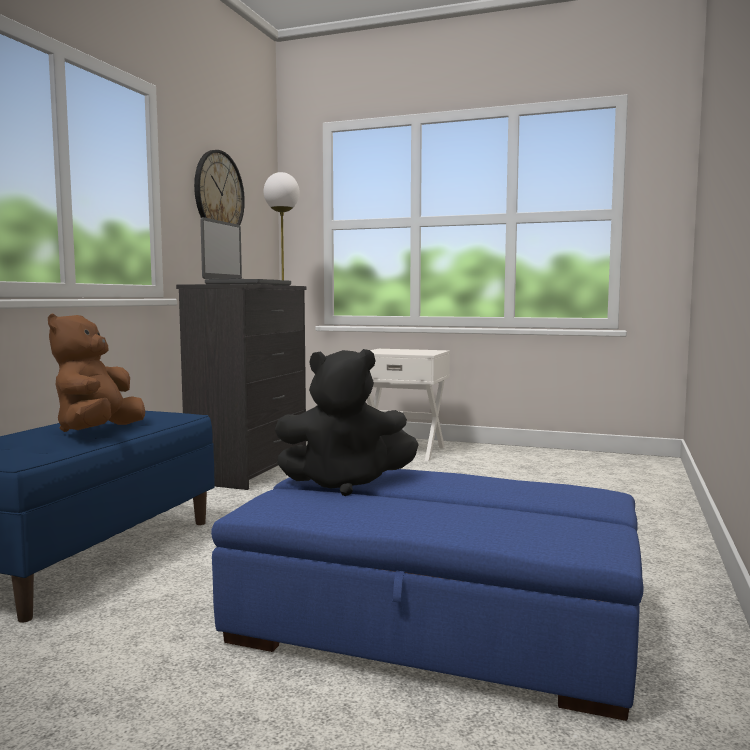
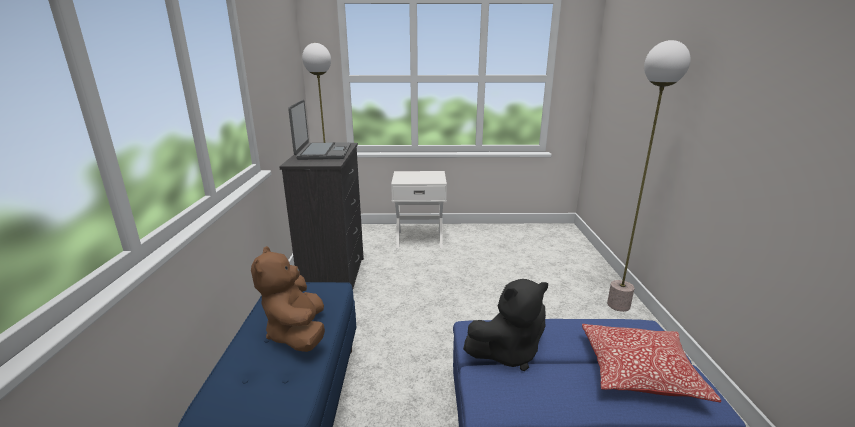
camera: 20 degrees left, 15 degrees up
wall clock [194,150,245,225] -> none
none -> pillow [582,324,721,403]
none -> floor lamp [607,40,691,312]

